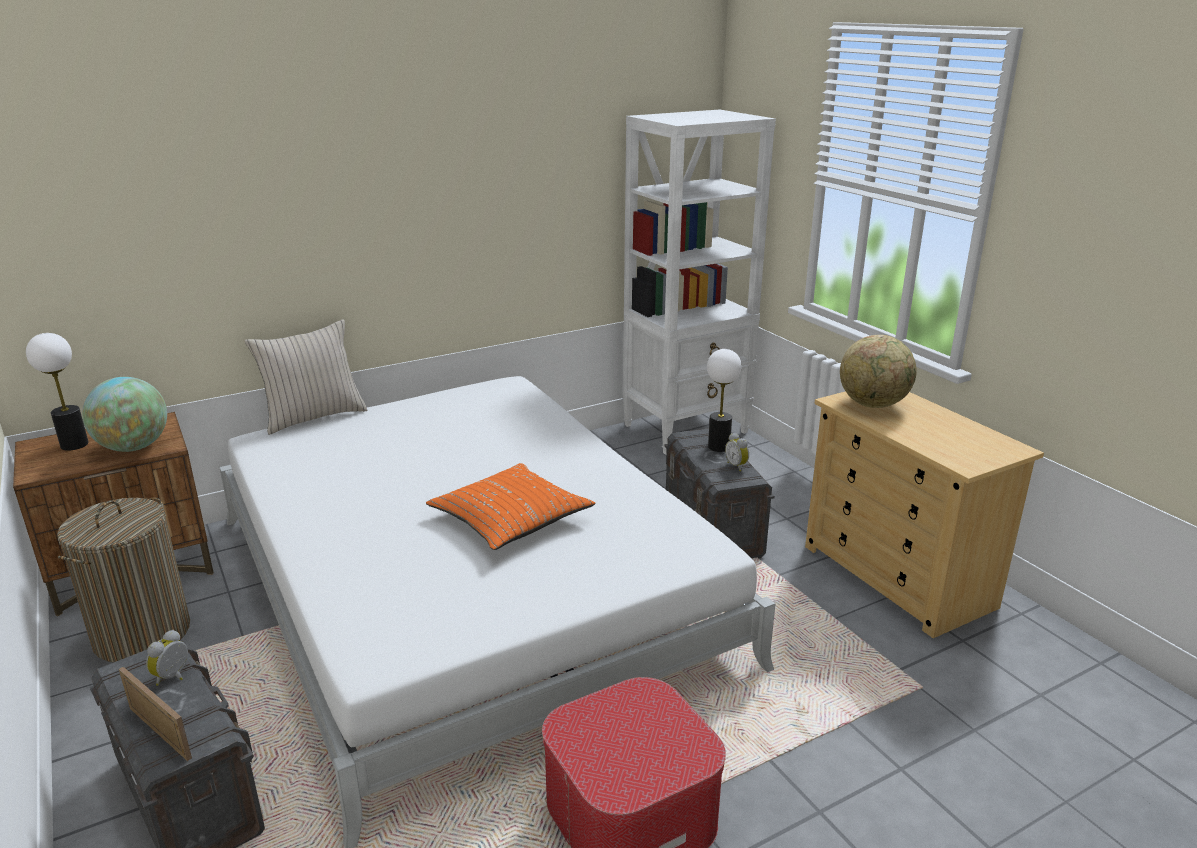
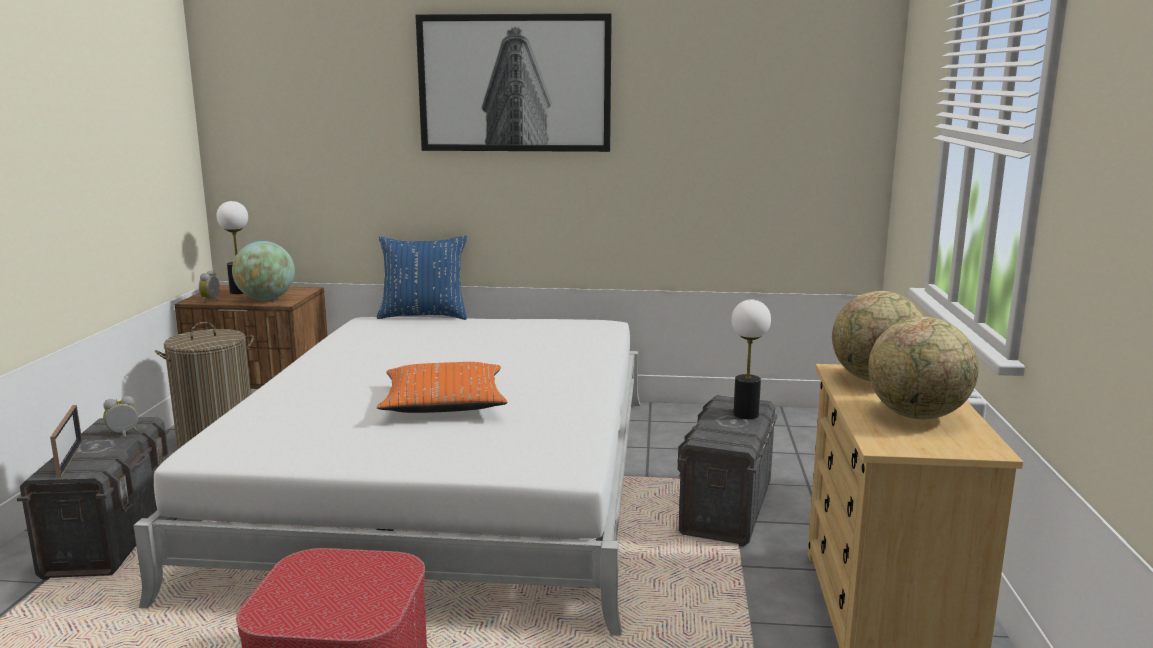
camera: 35 degrees right, 10 degrees down
beige pillow [245,319,367,435] -> blue pillow [377,236,467,320]
white bookcase [623,110,776,455] -> none
alarm clock [725,433,749,471] -> alarm clock moved to [199,270,220,303]
none -> picture [415,13,612,152]
none -> globe [868,317,978,419]

